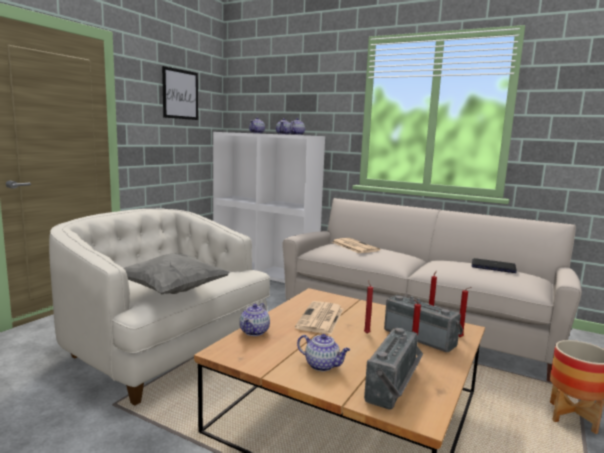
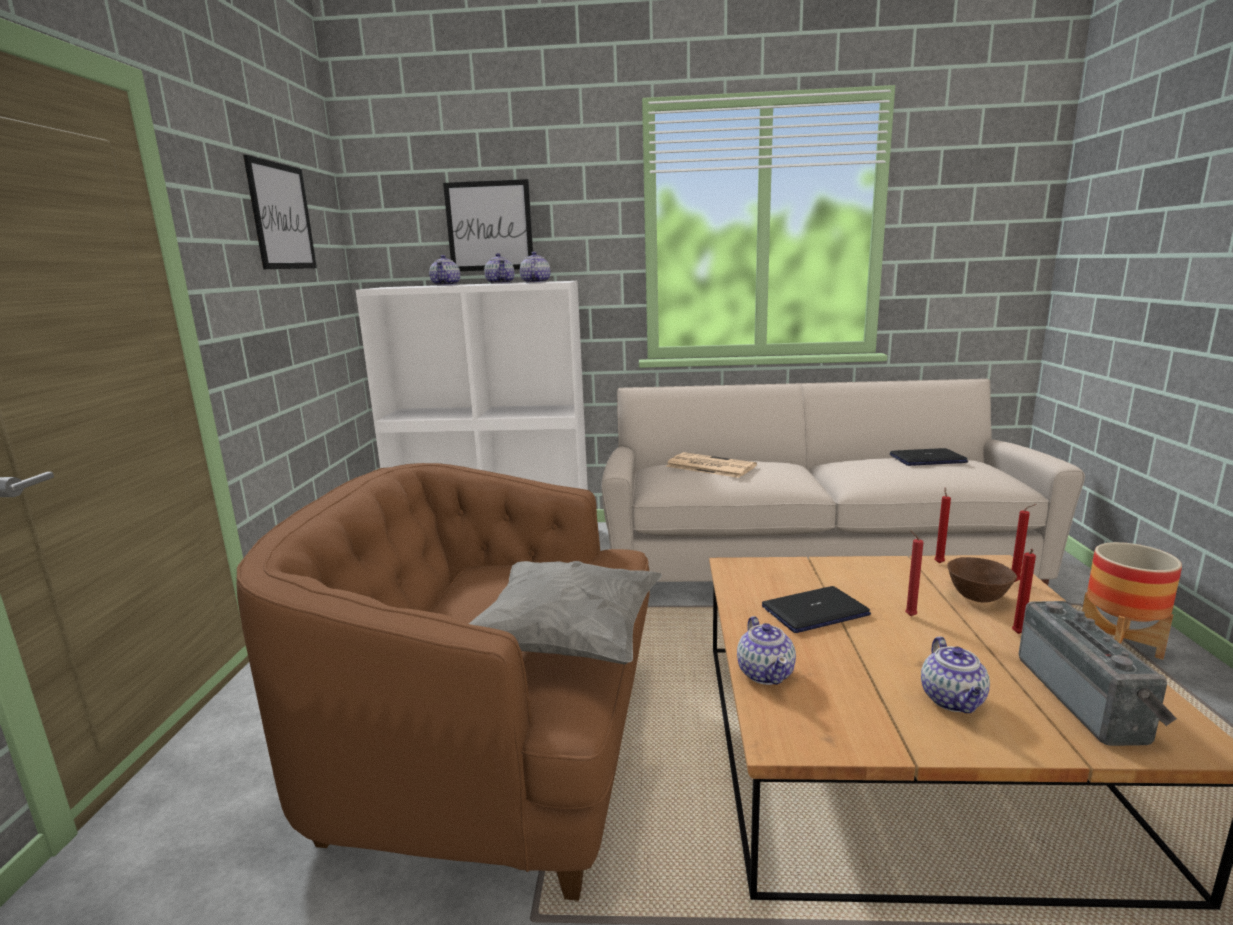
camera: 25 degrees left, 5 degrees up
white armchair [49,208,270,405] -> brown armchair [237,463,650,901]
newspaper [295,301,343,334] -> laptop [762,586,871,633]
teapot [297,334,350,371] -> teapot turned 90 degrees clockwise [921,637,990,713]
radio [384,295,463,352] -> brown bowl [947,557,1017,603]
none -> picture [443,179,533,271]

